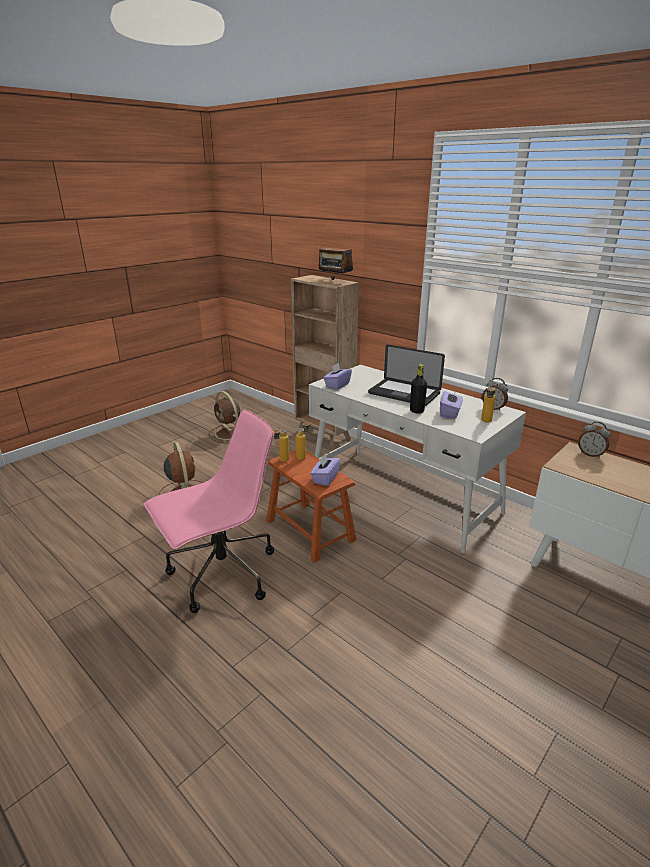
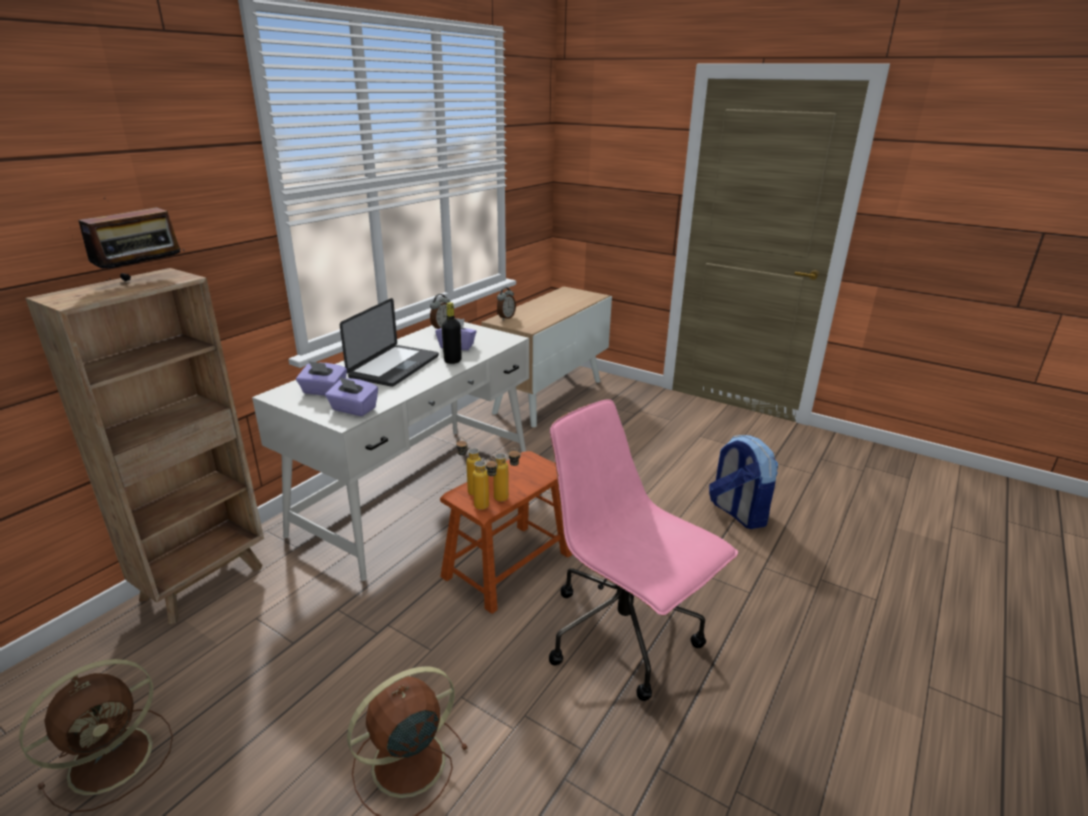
camera: 100 degrees left, 0 degrees up
purple tissue box [310,453,340,486] -> purple tissue box moved to [296,361,347,396]
bottle [481,385,496,423] -> bottle moved to [493,448,521,502]
none -> backpack [709,435,778,529]

